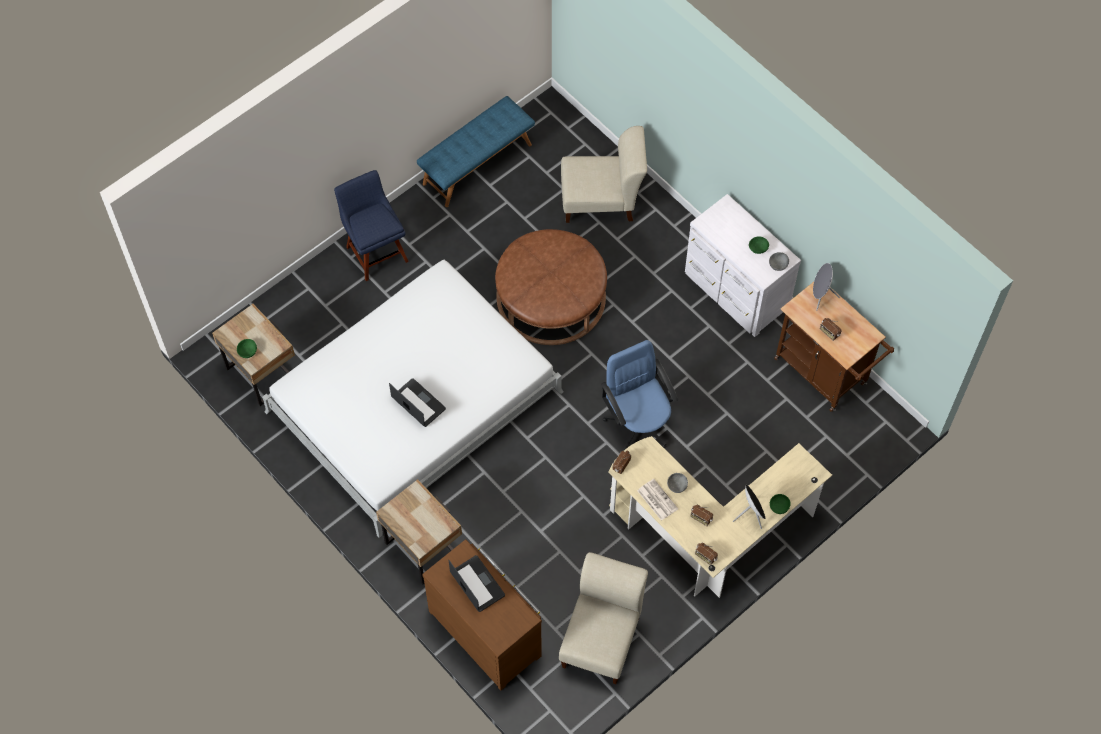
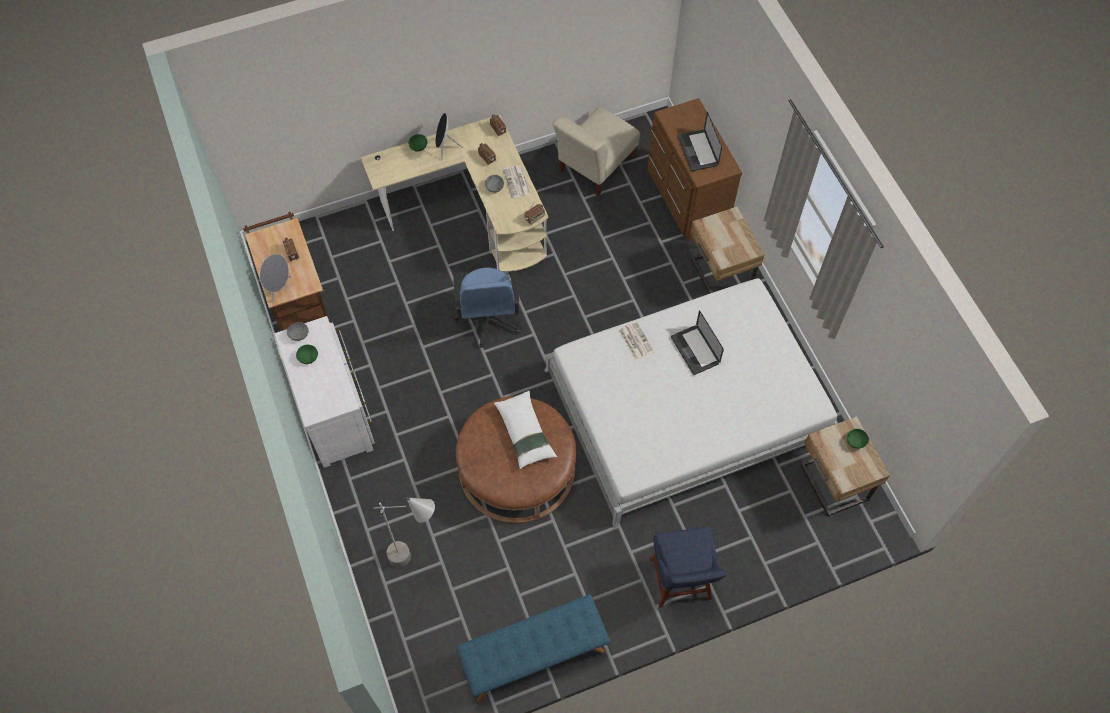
camera: 160 degrees left, 0 degrees up
beige chair [561,126,647,223] -> grey floor lamp [374,498,435,568]
none -> white pillow [494,391,557,469]
none -> newspaper [619,321,654,360]

